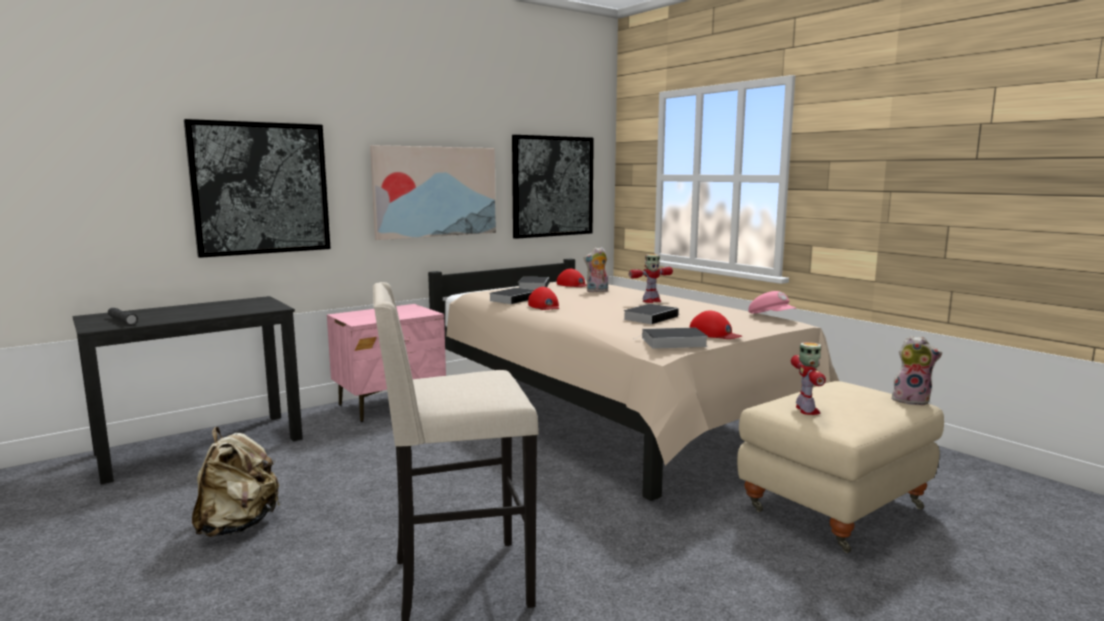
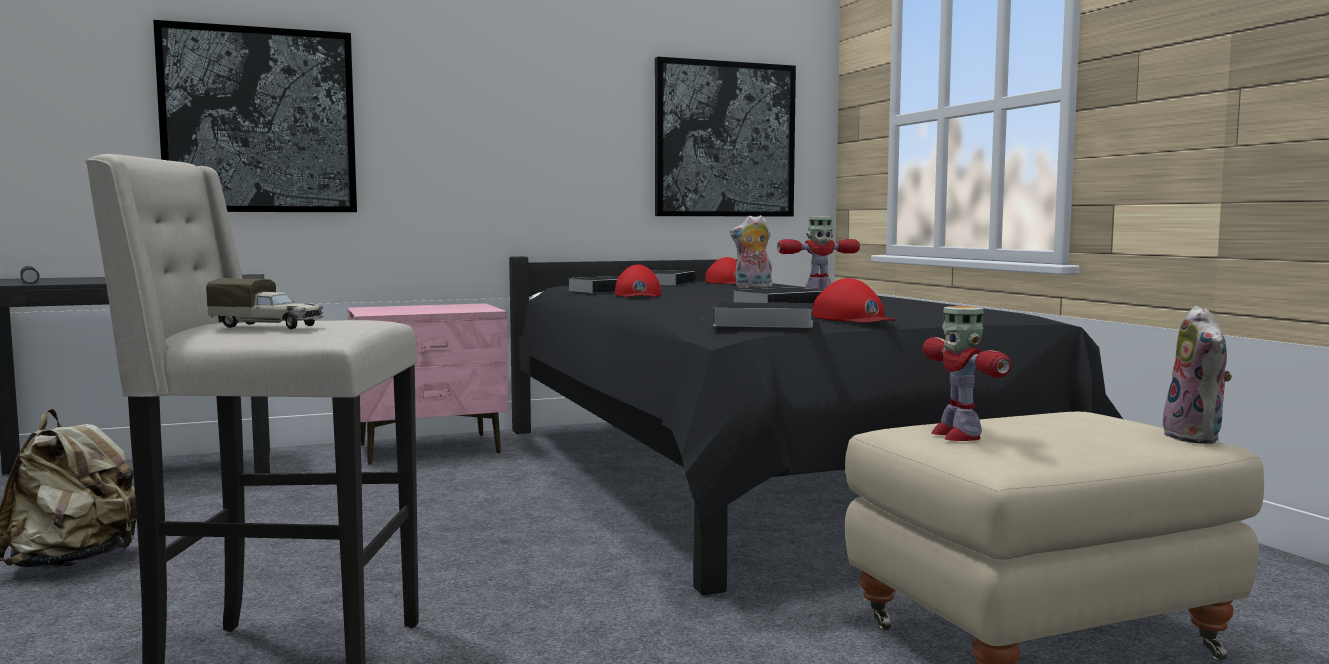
camera: 15 degrees right, 5 degrees down
picture [370,145,496,240] -> none
beige bed [428,258,839,501] -> black bed [509,256,1123,595]
pink cap [748,291,796,314] -> none
toy robot [791,342,826,415] -> toy robot turned 150 degrees clockwise [922,306,1011,441]
plush toy [892,335,942,406] -> plush toy turned 60 degrees clockwise [1163,306,1232,444]
none -> toy truck [206,278,324,329]

